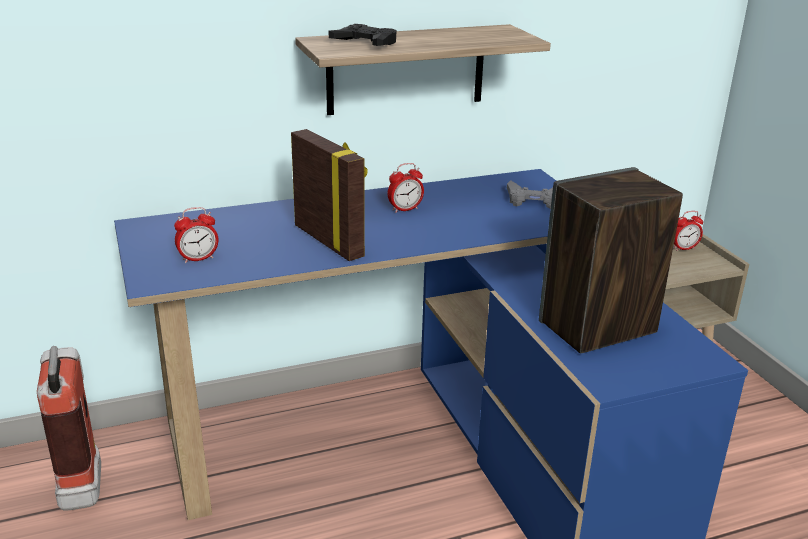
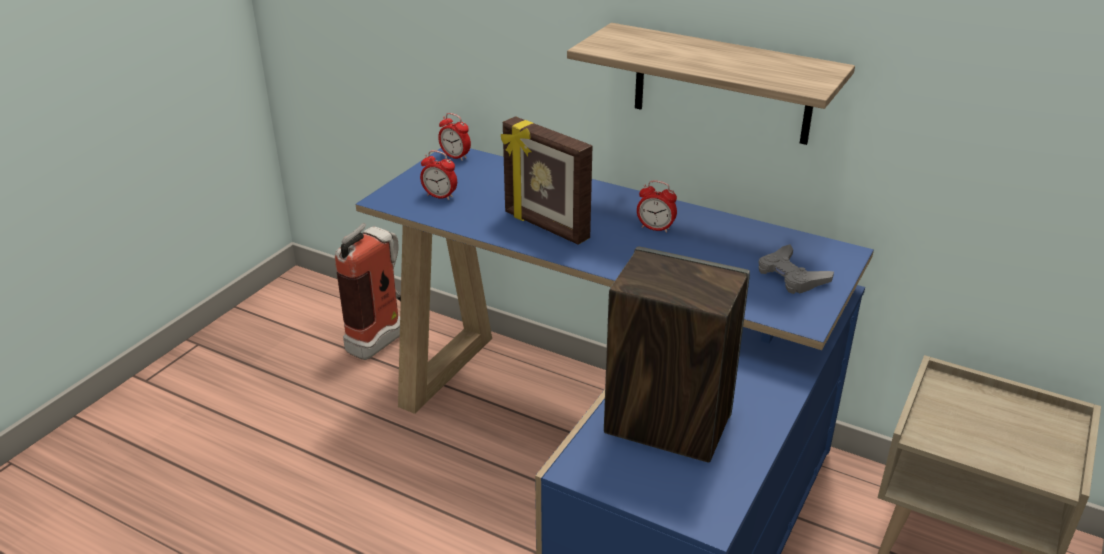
camera: 50 degrees right, 5 degrees up
picture frame [291,129,368,261] -> picture frame turned 120 degrees clockwise [501,116,592,245]
black game controller [329,24,396,46] -> none
alarm clock [673,211,703,251] -> alarm clock moved to [438,113,471,161]

